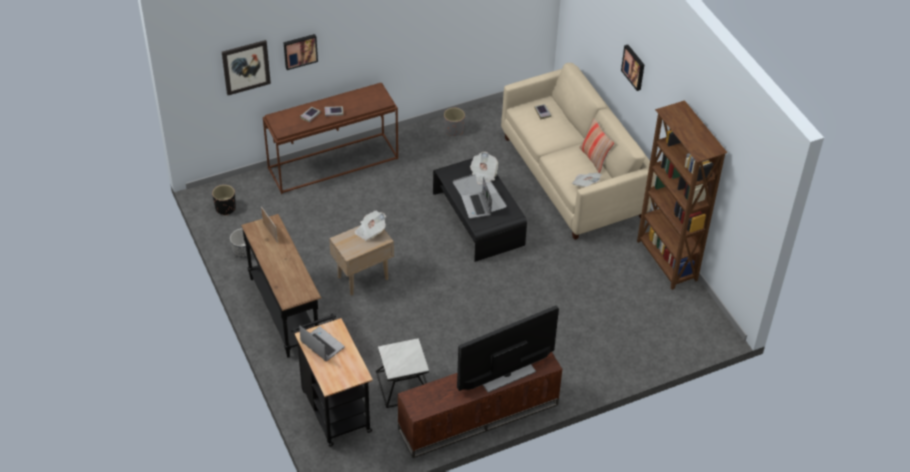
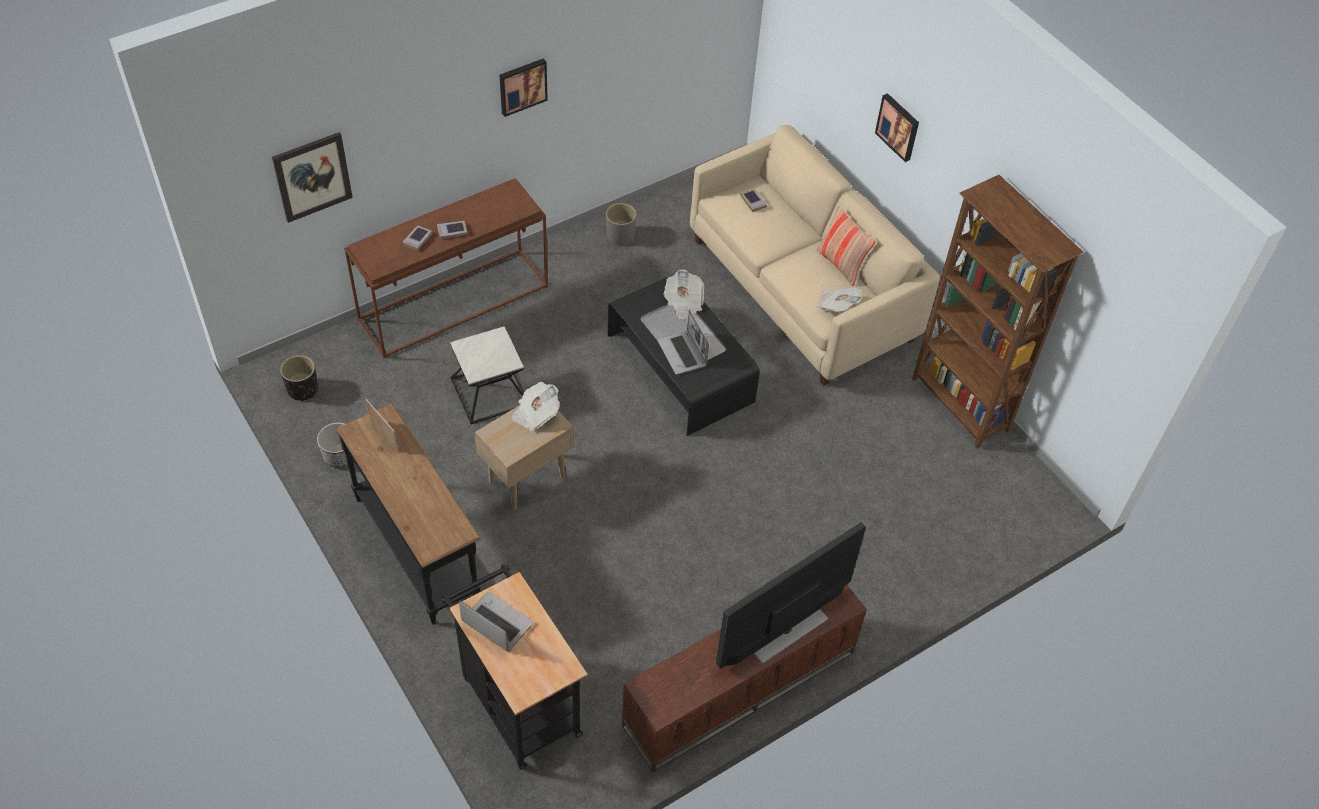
camera: 10 degrees left, 5 degrees up
picture [283,34,318,70] -> picture moved to [500,59,548,117]
side table [376,338,429,408] -> side table moved to [450,326,524,424]

